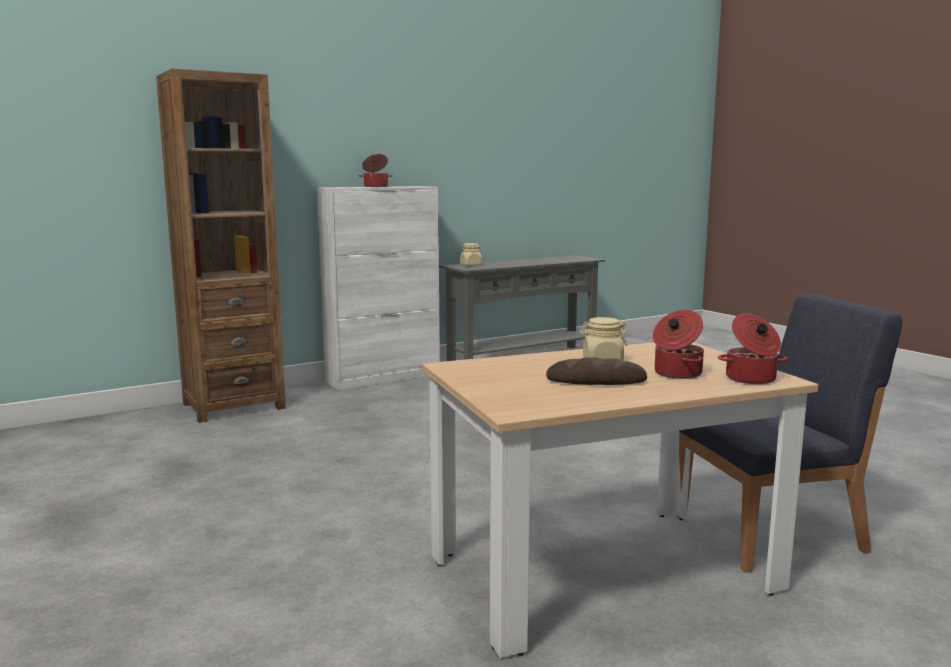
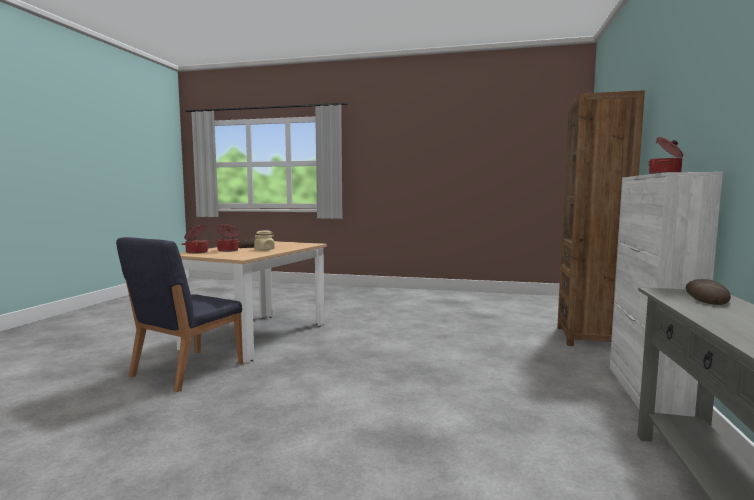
camera: 135 degrees right, 5 degrees down
beige jar [460,243,482,266] -> bread [686,279,731,305]

